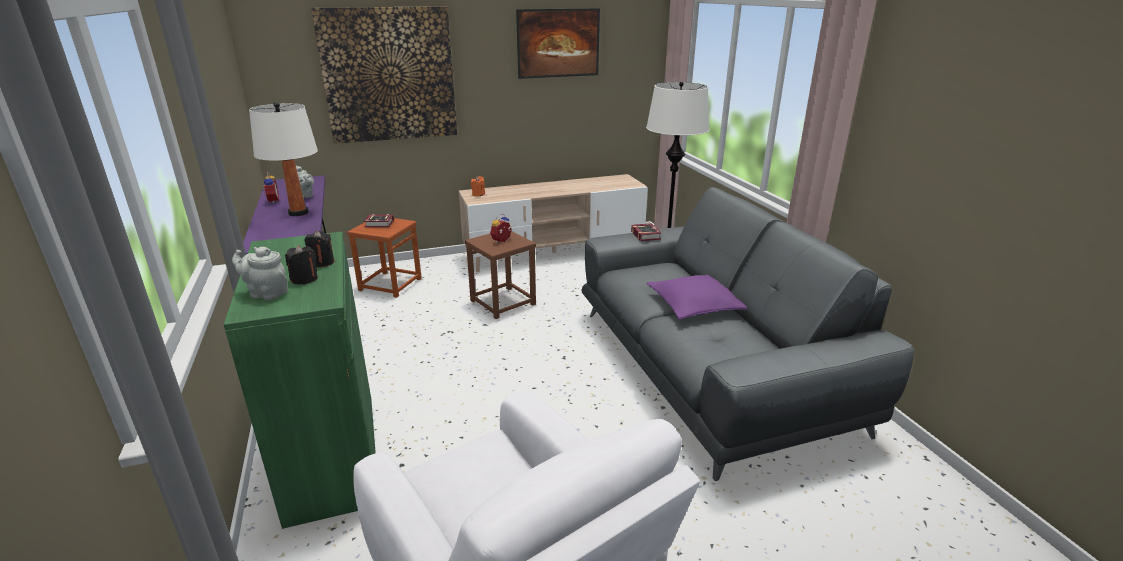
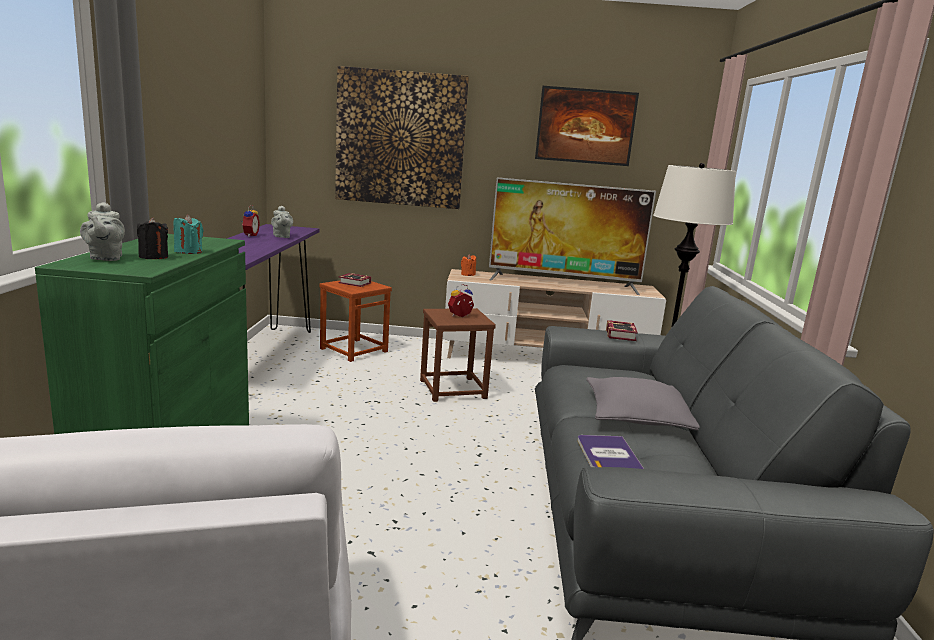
camera: 20 degrees right, 10 degrees down
grey teapot [232,247,288,301] -> grey teapot turned 150 degrees counterclockwise [80,202,125,261]
white table lamp [249,102,318,216] -> none
black candle [304,230,334,267] -> turquoise candle [174,215,203,254]
purple pillow [647,275,747,320] -> grey pillow [587,377,700,430]
none -> television [489,177,656,295]
none -> book [577,435,644,469]

